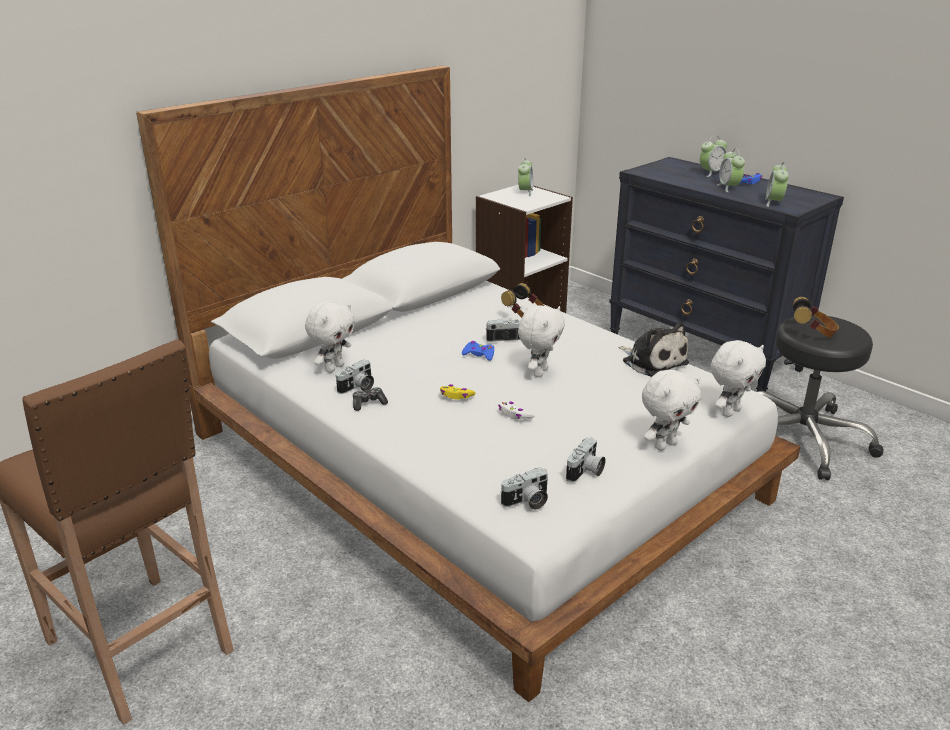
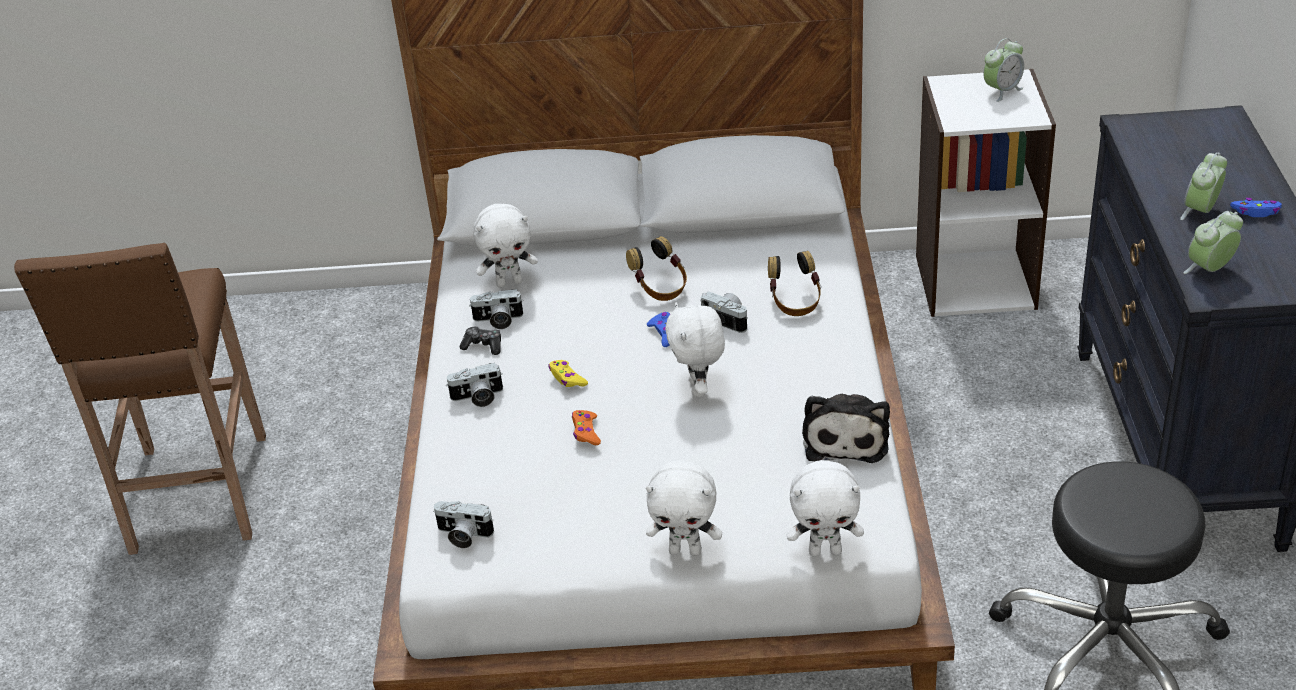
camera: 45 degrees right, 10 degrees up
white game controller [498,402,534,420] -> orange game controller [572,410,601,445]
white plush toy [518,305,565,377] -> white plush toy turned 105 degrees clockwise [665,302,725,397]
camera [566,438,606,482] -> camera moved to [446,363,503,407]
alarm clock [700,135,727,177] -> none
headphones [793,297,839,338] -> headphones moved to [626,236,687,301]

